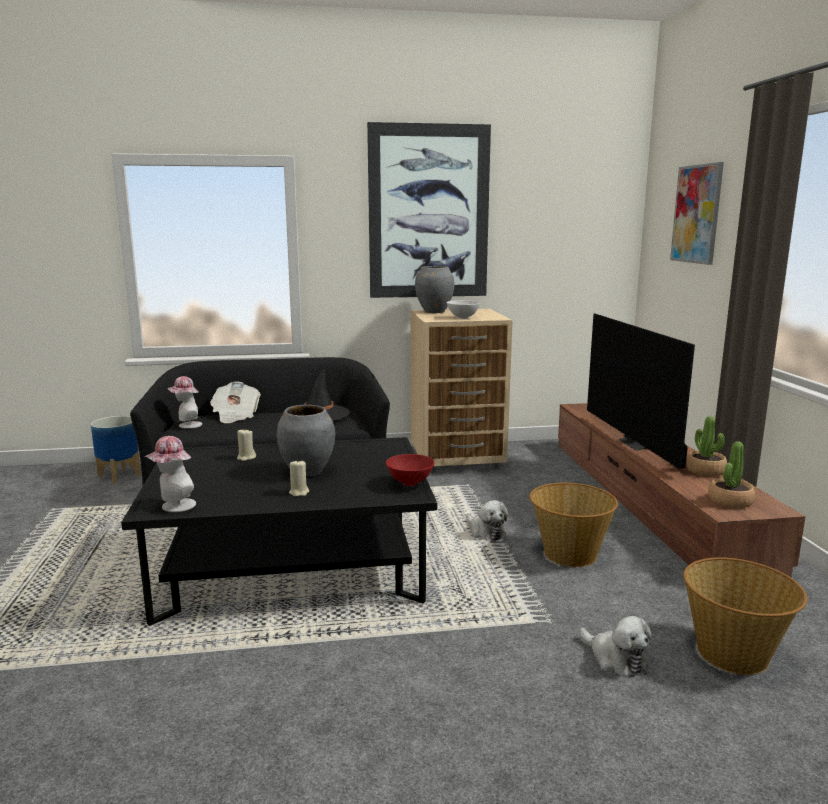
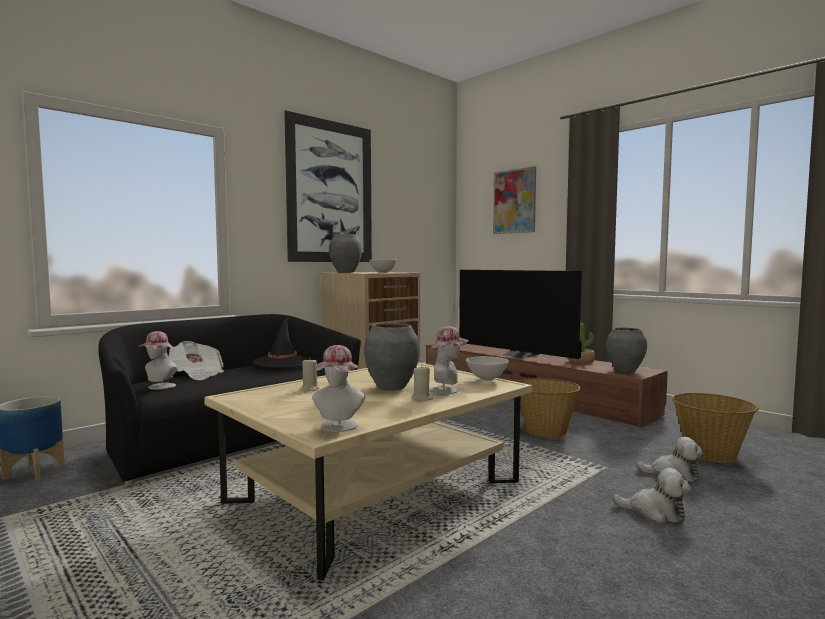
camera: 35 degrees left, 10 degrees down
black coffee table [121,437,437,626] -> beige coffee table [204,362,533,581]
red bowl [386,454,435,486] -> white bowl [466,356,509,381]
plush toy [466,500,508,542] -> plush toy moved to [613,468,691,523]
potted plant [708,441,755,509] -> grey vase [607,327,647,373]
none -> hat [430,326,469,394]

